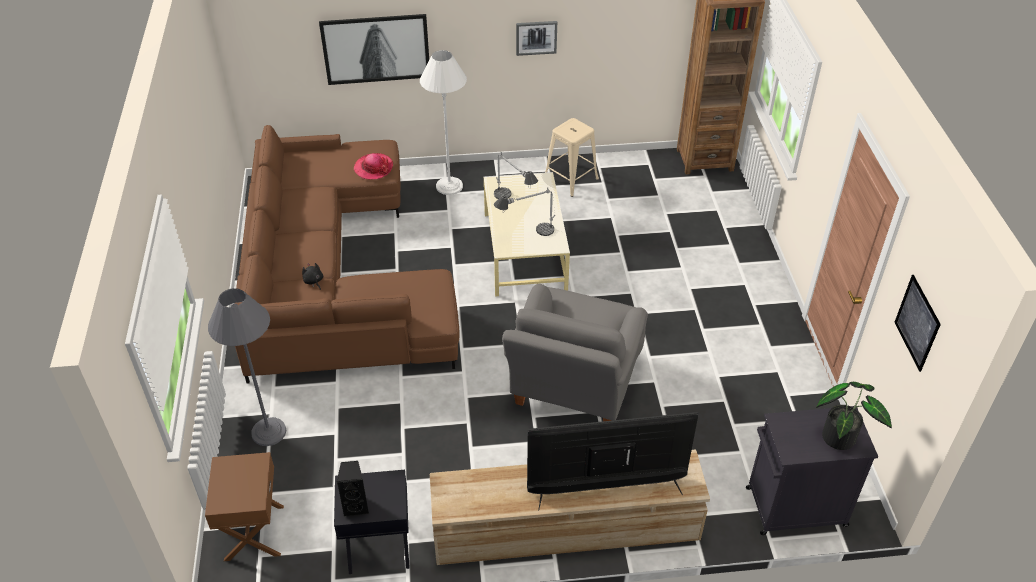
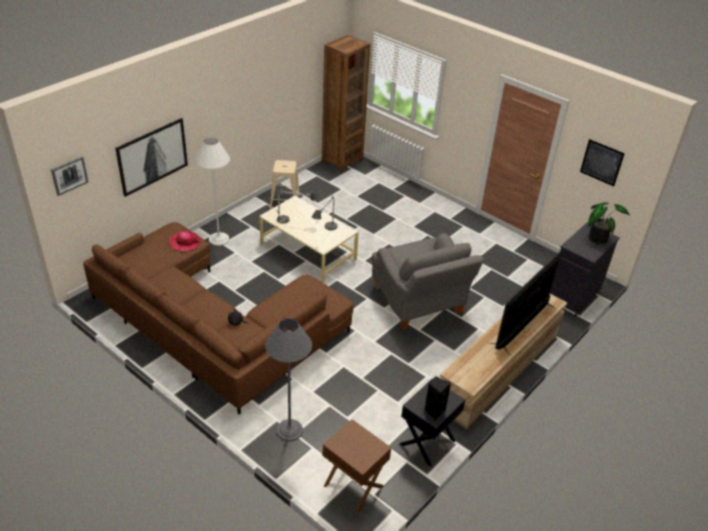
camera: 45 degrees left, 5 degrees down
picture [516,21,557,56] -> picture moved to [51,156,88,196]

